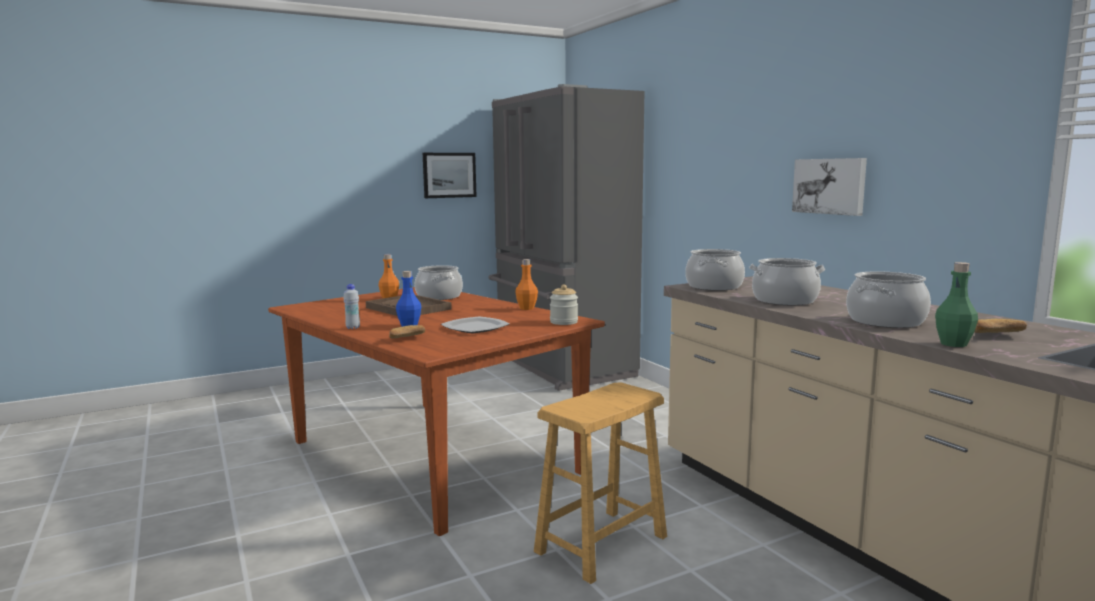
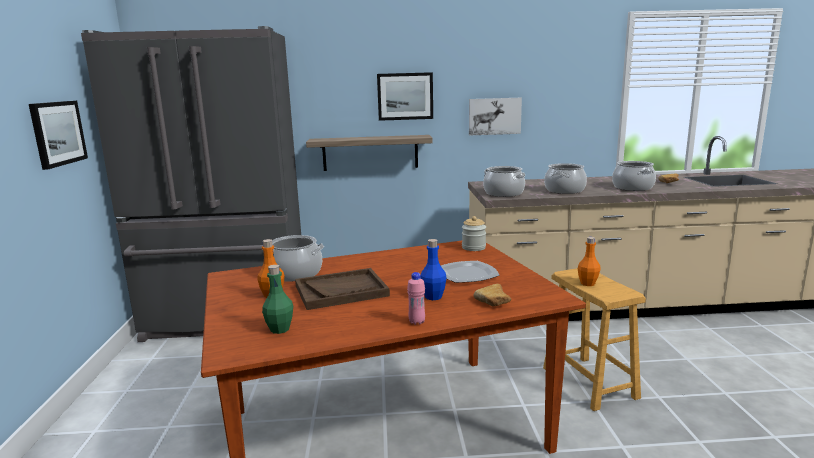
camera: 65 degrees left, 5 degrees up
white bottle [343,284,360,329] -> pink bottle [407,272,425,325]
orange bottle [515,259,538,310] -> orange bottle moved to [578,237,601,286]
green bottle [935,262,978,347] -> green bottle moved to [262,265,293,334]
none -> shelf [306,135,432,171]
none -> picture [377,72,433,121]

